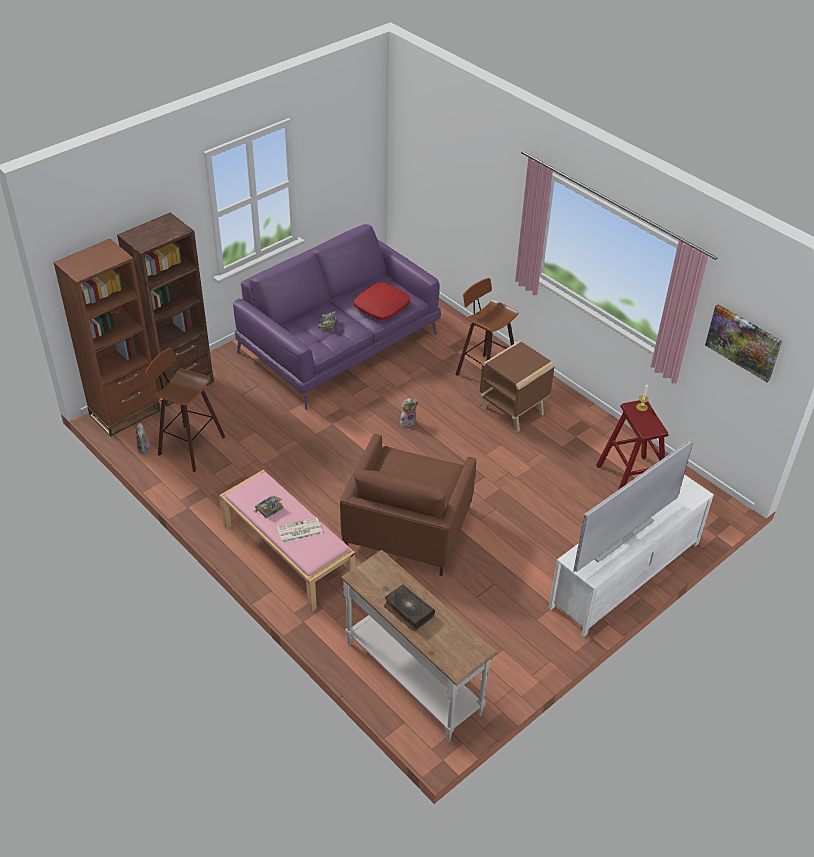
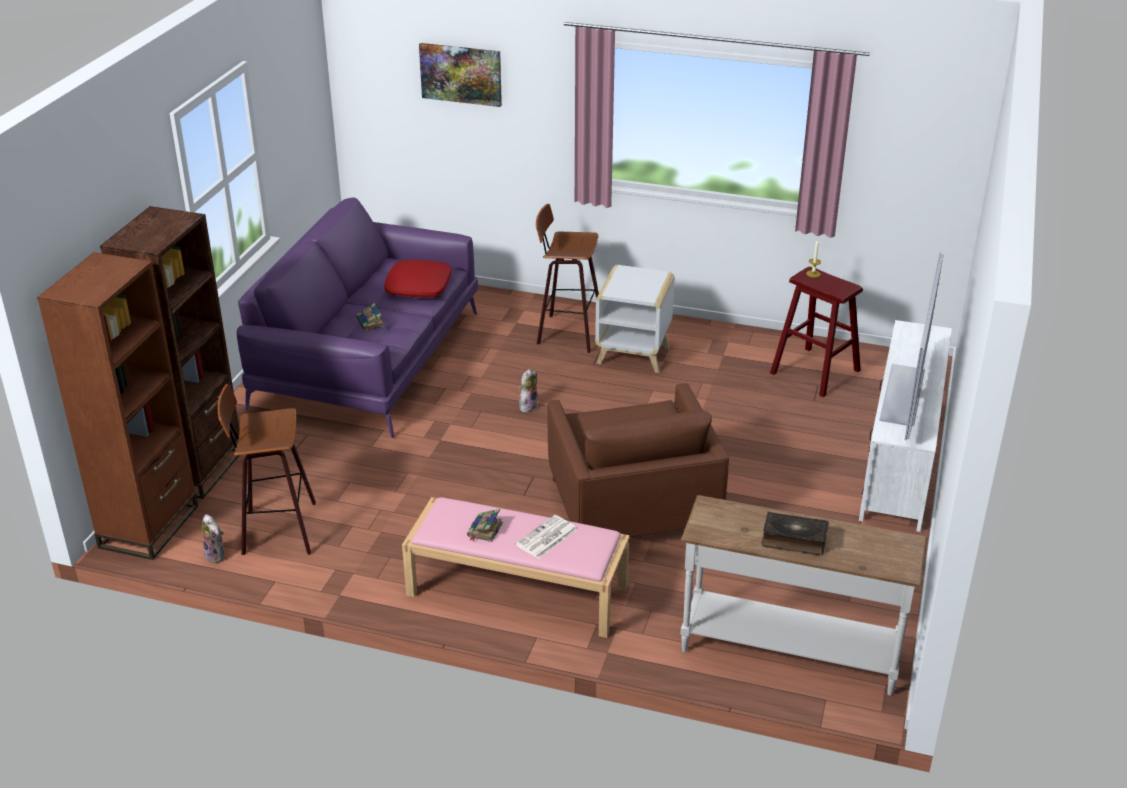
camera: 30 degrees left, 10 degrees down
brown side table [480,341,555,432] -> white side table [595,265,675,373]
picture [705,304,782,382] -> picture moved to [419,43,502,107]

